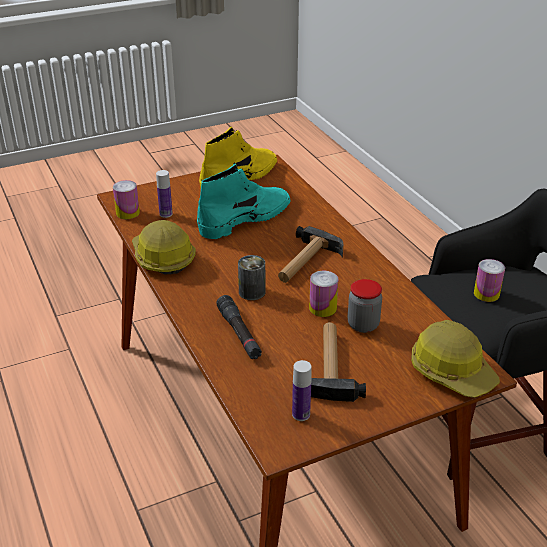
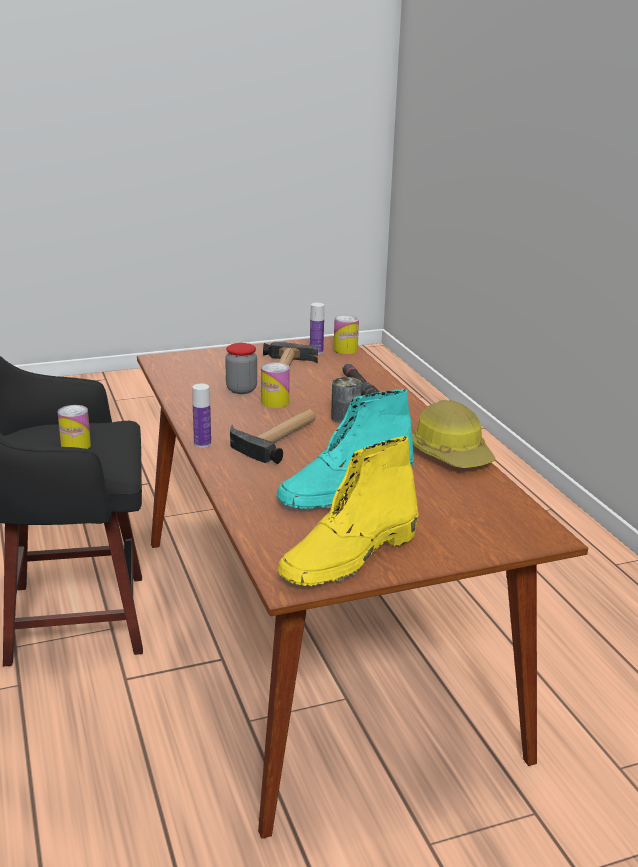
camera: 175 degrees left, 10 degrees down
can [113,180,140,219] -> can moved to [333,315,359,354]
bottle [156,170,173,218] -> bottle moved to [192,384,211,448]
hard hat [411,320,500,398] -> none

